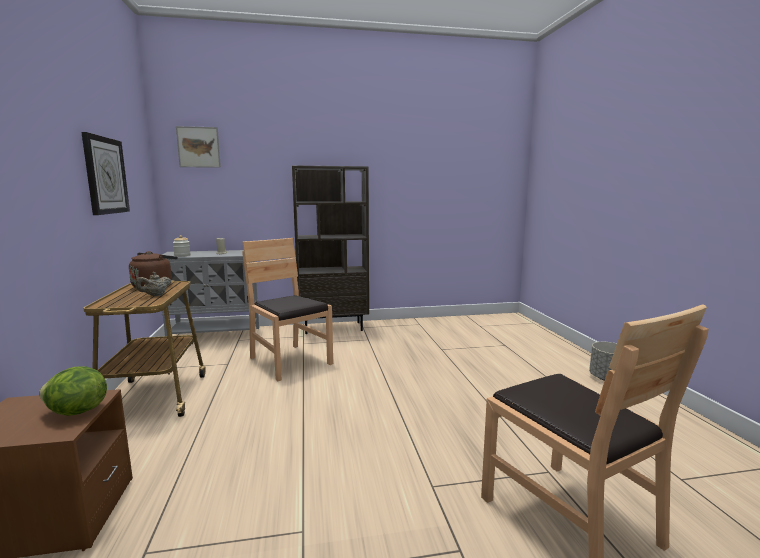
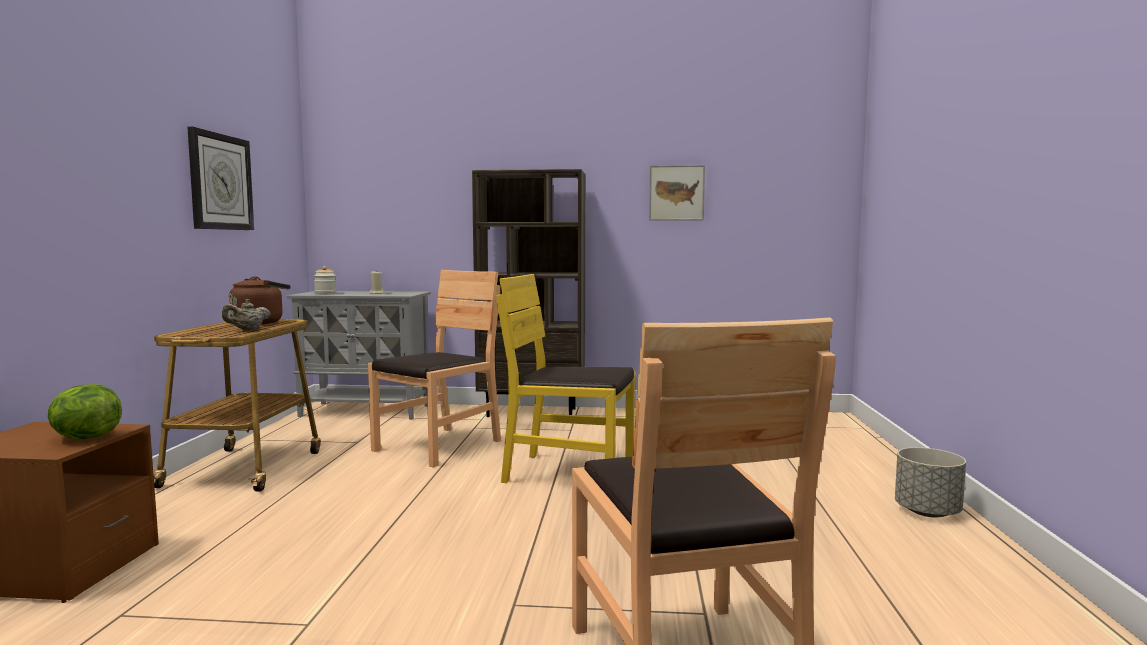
camera: 15 degrees right, 5 degrees down
picture [176,126,221,168] -> picture moved to [649,165,705,221]
brown chair [242,238,333,381] -> brown chair turned 60 degrees clockwise [368,270,501,468]
none -> yellow chair [496,274,635,483]

